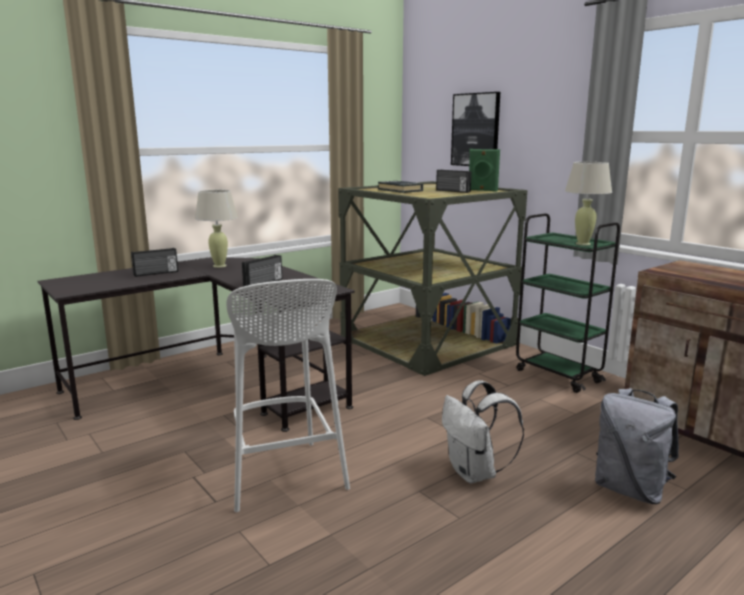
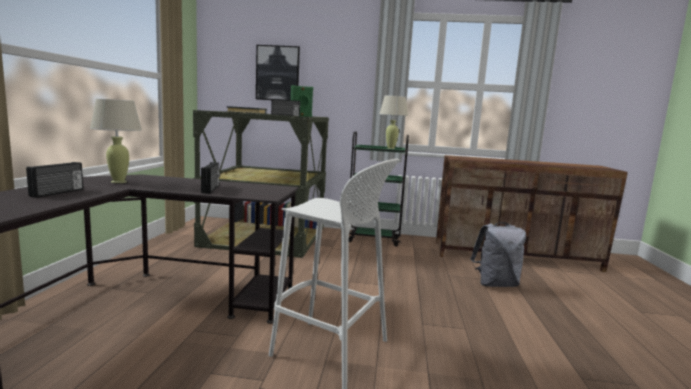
camera: 45 degrees left, 5 degrees down
white backpack [442,380,524,483] -> none

